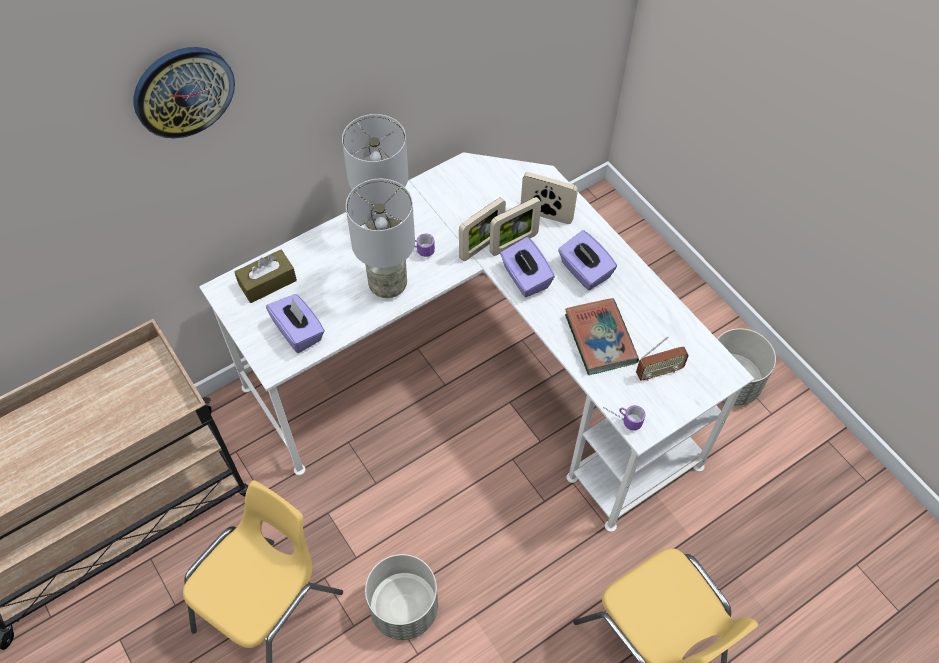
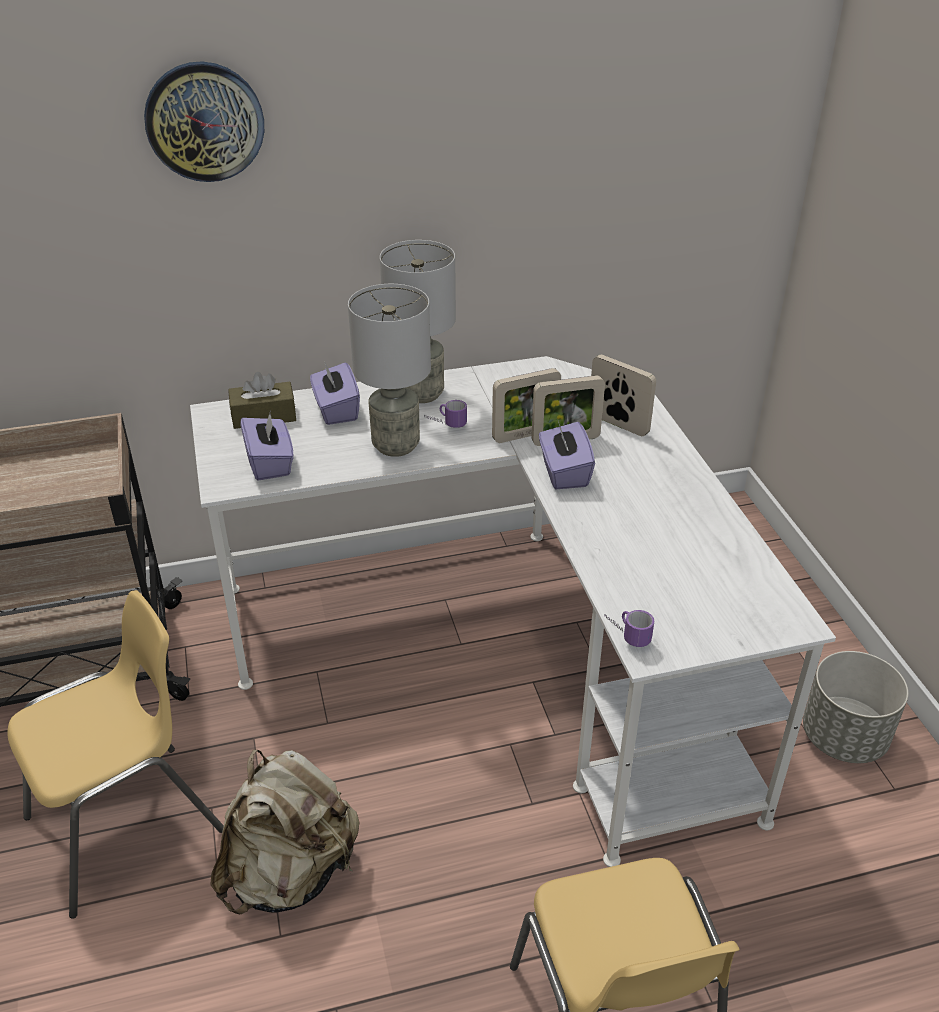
camera: 20 degrees right, 20 degrees down
grey planter [365,554,438,640] -> beige backpack [210,749,359,915]
purple tissue box [558,230,617,290] -> purple tissue box moved to [310,361,360,425]
book [565,298,639,375] -> none
radio [636,336,689,381] -> none

